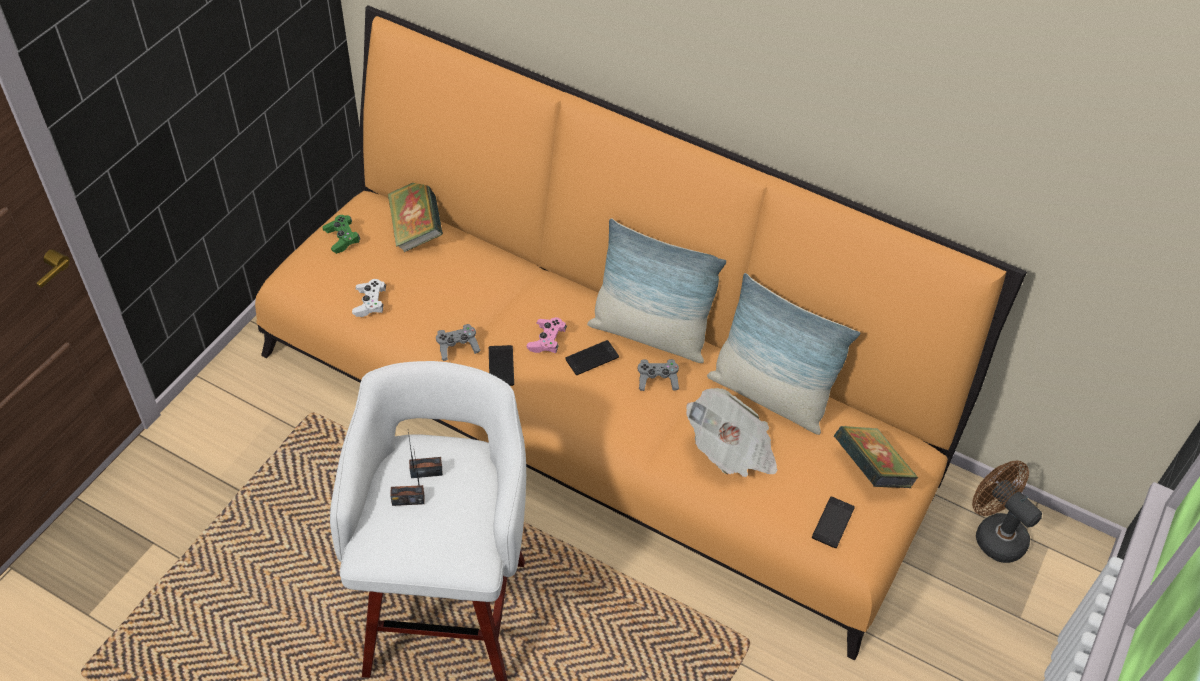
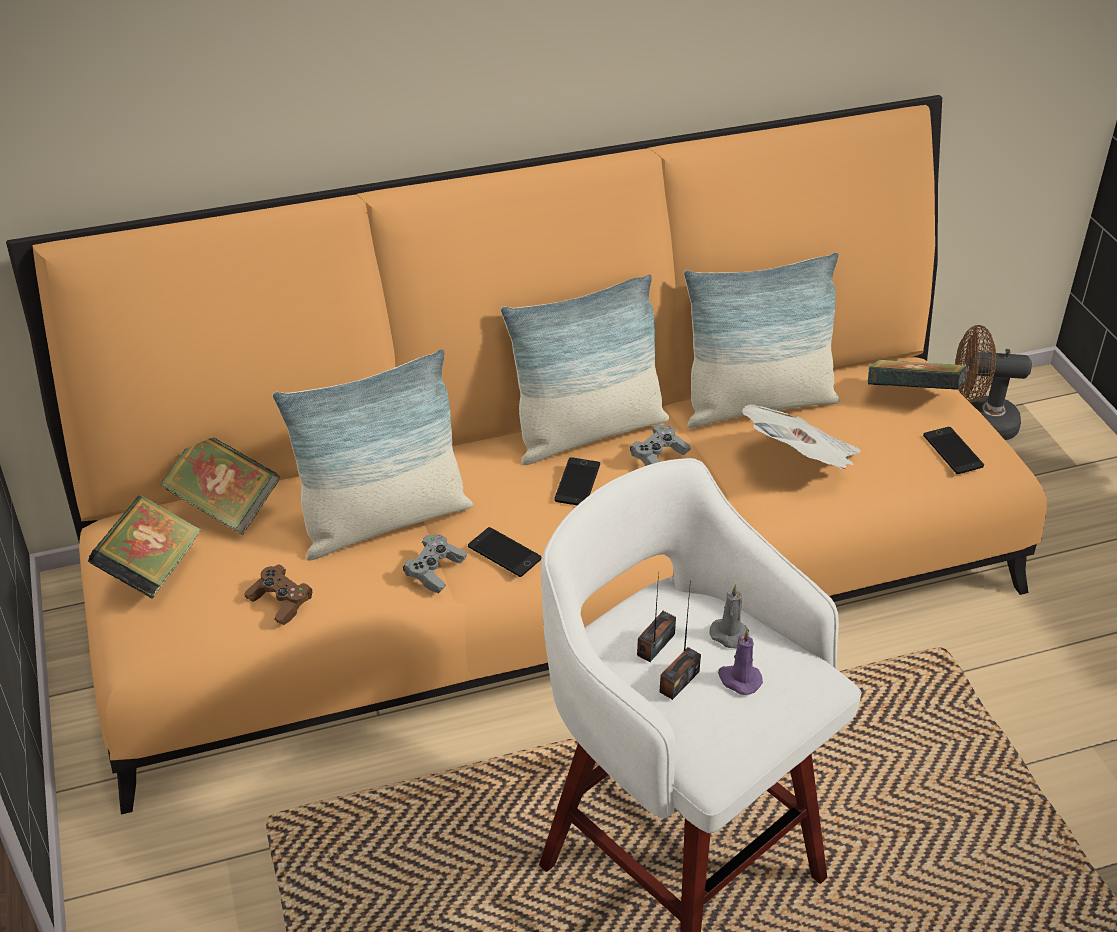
camera: 45 degrees left, 10 degrees down
green game controller [322,215,360,254] -> book [88,495,201,599]
white game controller [352,279,386,317] -> brown game controller [244,565,312,625]
pink game controller [527,317,567,353] -> none
none -> pillow [273,349,473,560]
none -> grey candle [709,584,749,649]
none -> purple candle [718,629,763,695]

